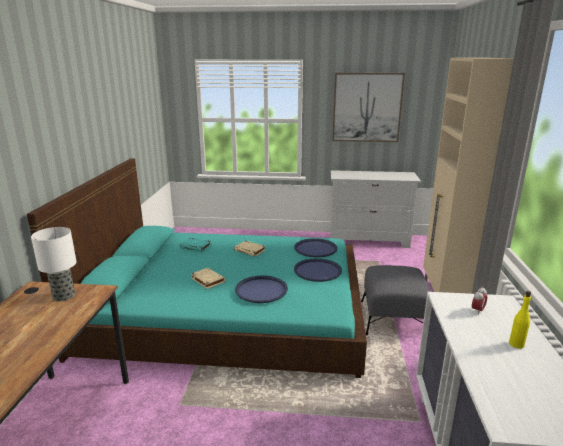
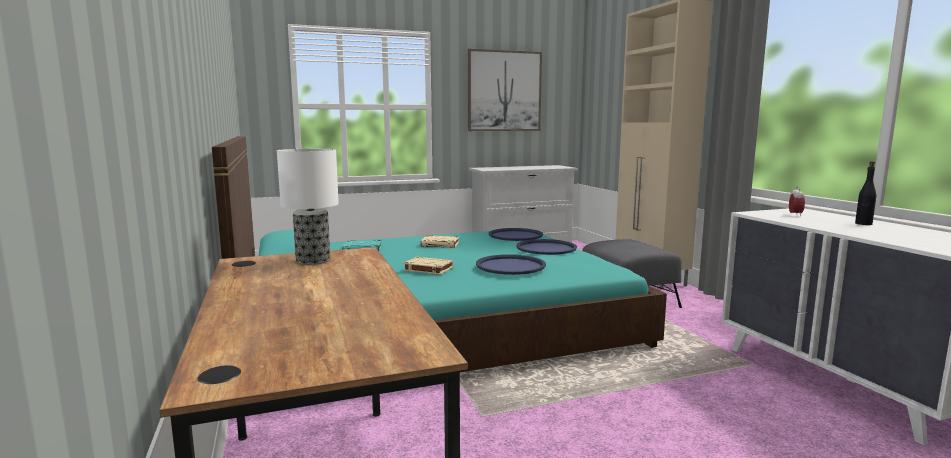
camera: 25 degrees left, 10 degrees down
yellow bottle [509,291,531,349] -> black bottle [855,161,876,225]

